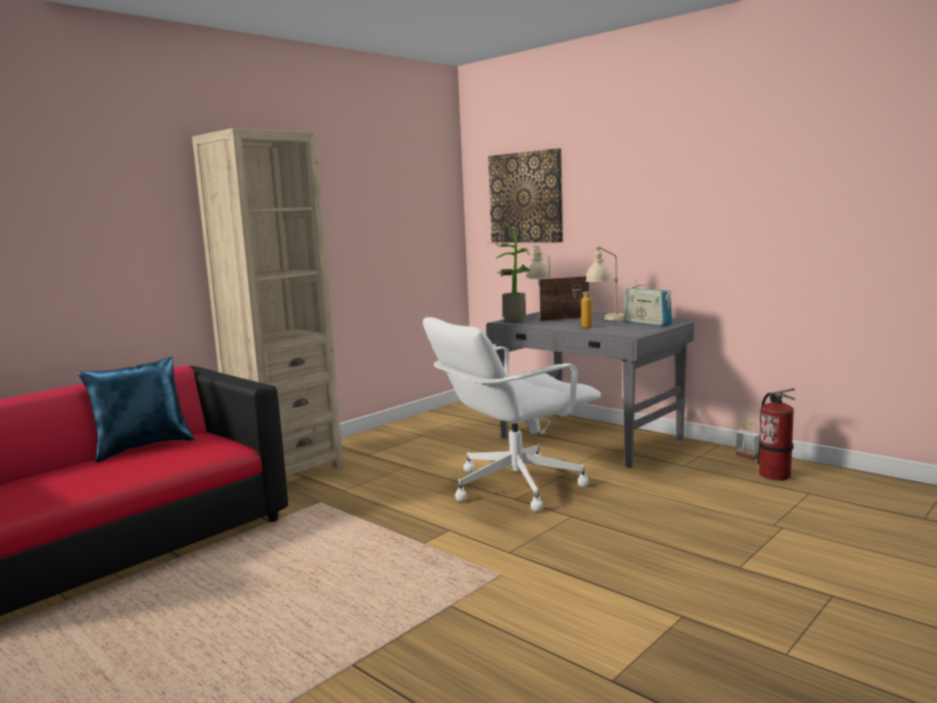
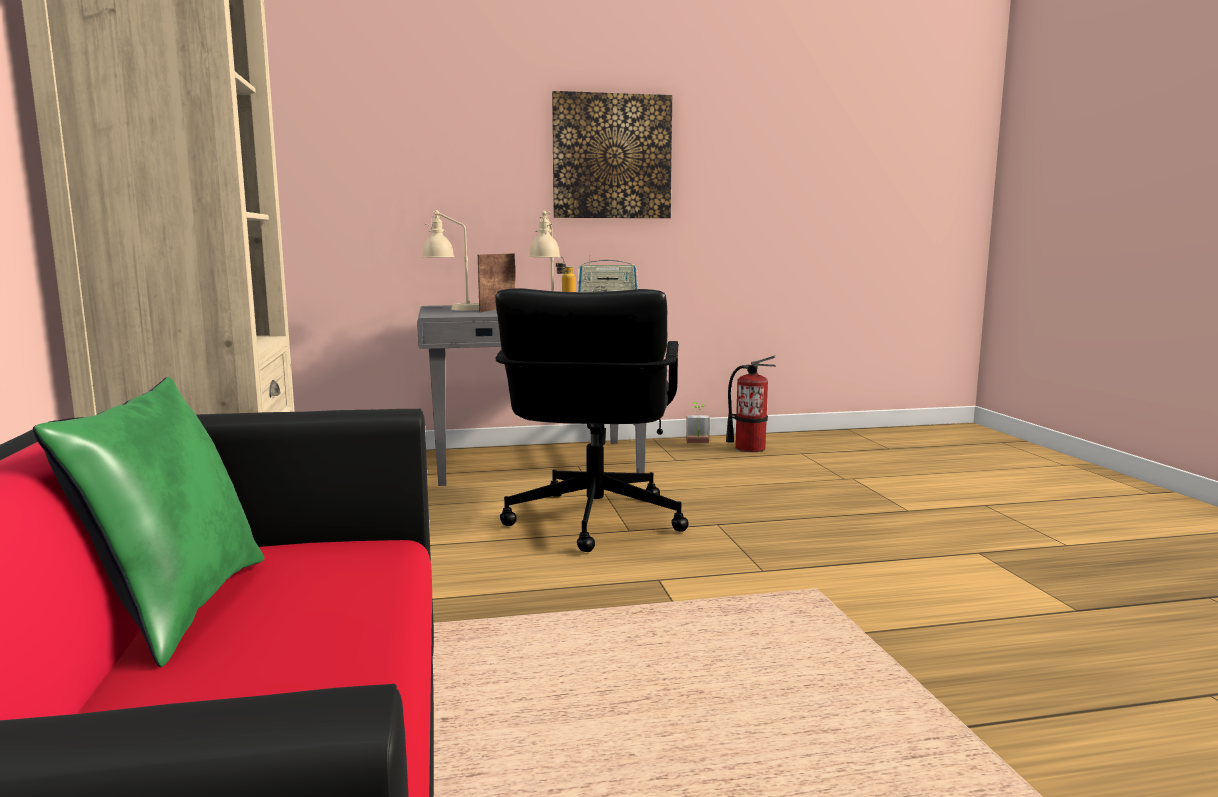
camera: 55 degrees left, 0 degrees up
blue pillow [79,357,195,463] -> green pillow [33,377,265,667]
white office chair [423,317,601,512] -> black office chair [495,288,688,552]
picture [488,148,563,243] -> picture moved to [552,91,672,218]
potted plant [489,224,530,323] -> none

